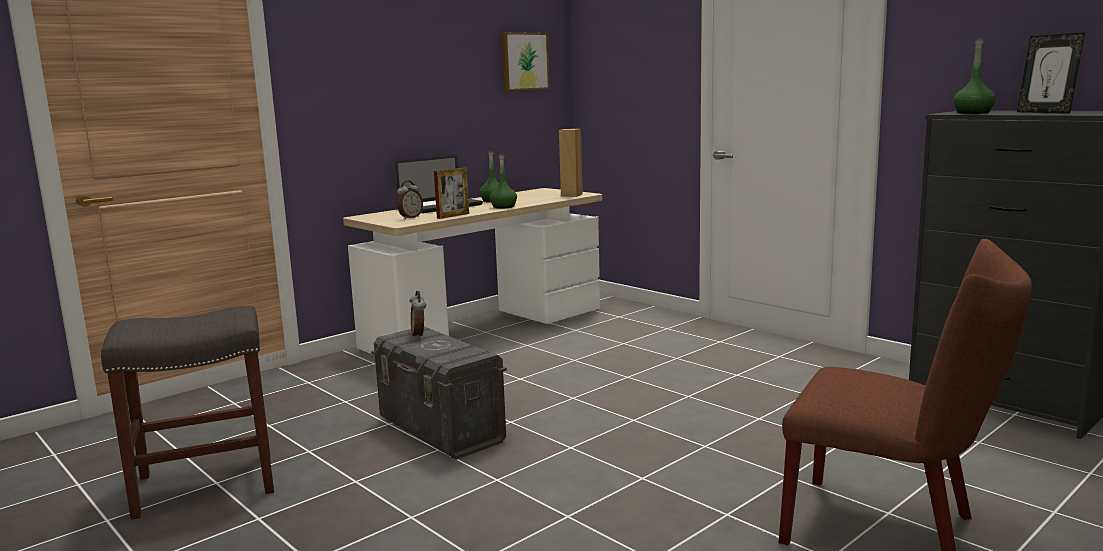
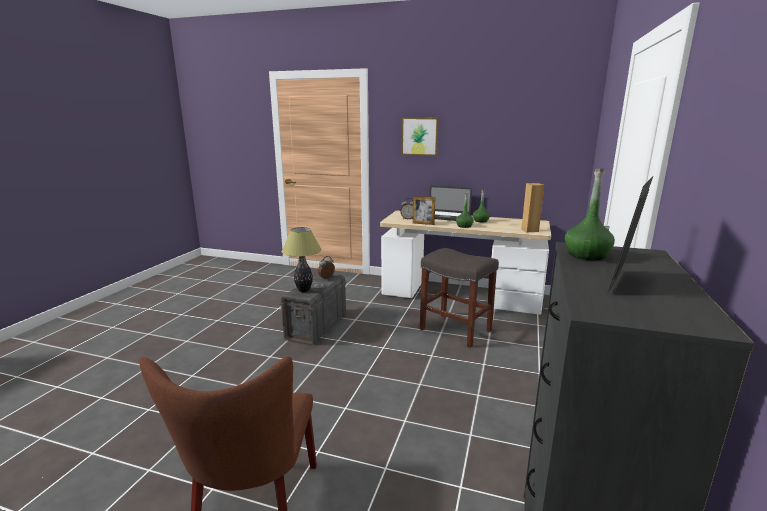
camera: 60 degrees right, 5 degrees up
grey stool [101,306,274,519] -> grey stool moved to [420,248,499,348]
picture [501,32,550,91] -> picture moved to [402,118,439,156]
none -> table lamp [282,227,321,292]

